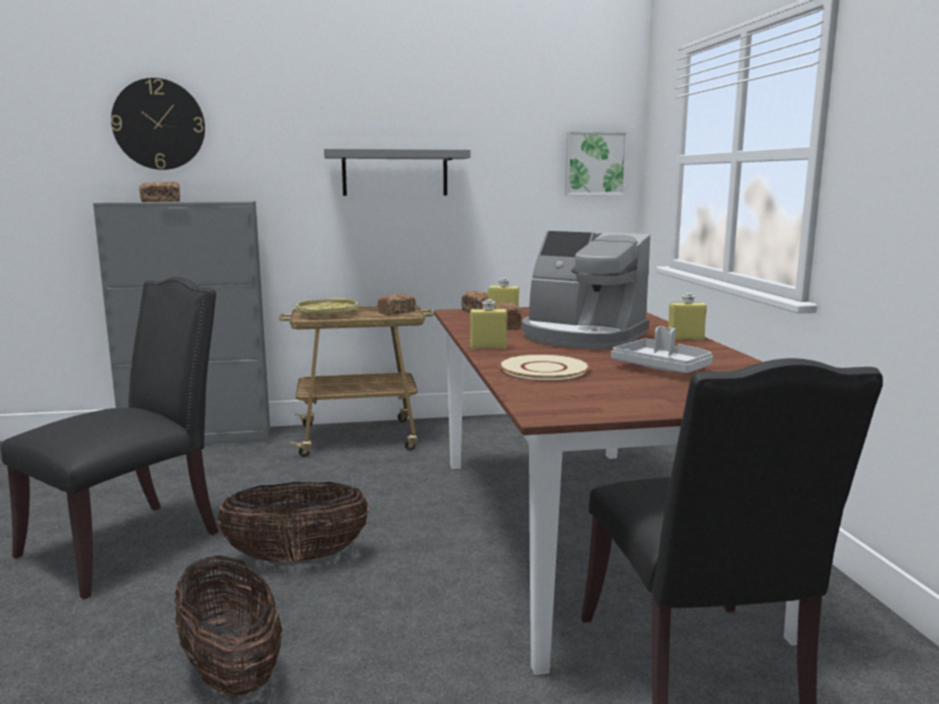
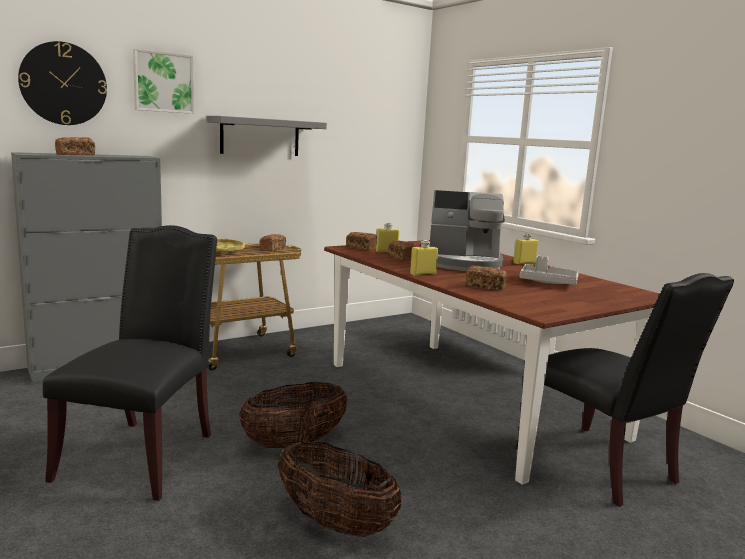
camera: 25 degrees left, 0 degrees up
beige plate [498,354,590,380] -> bread [466,265,508,291]
picture [565,132,628,195] -> picture moved to [133,49,194,114]

